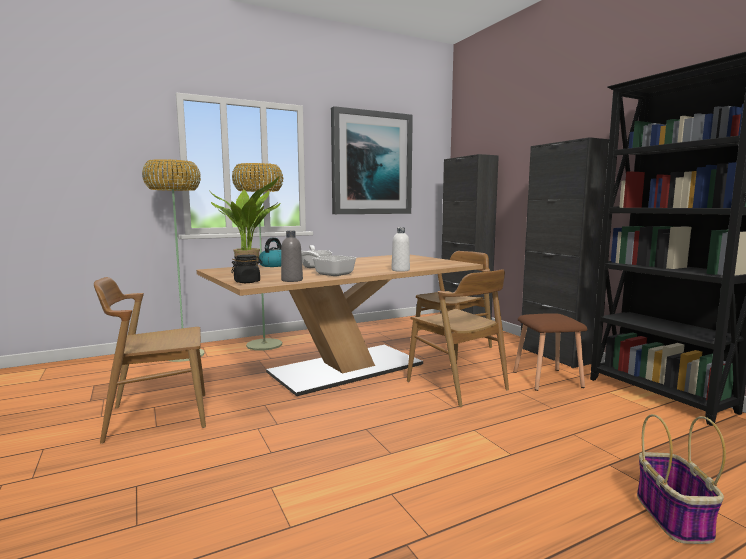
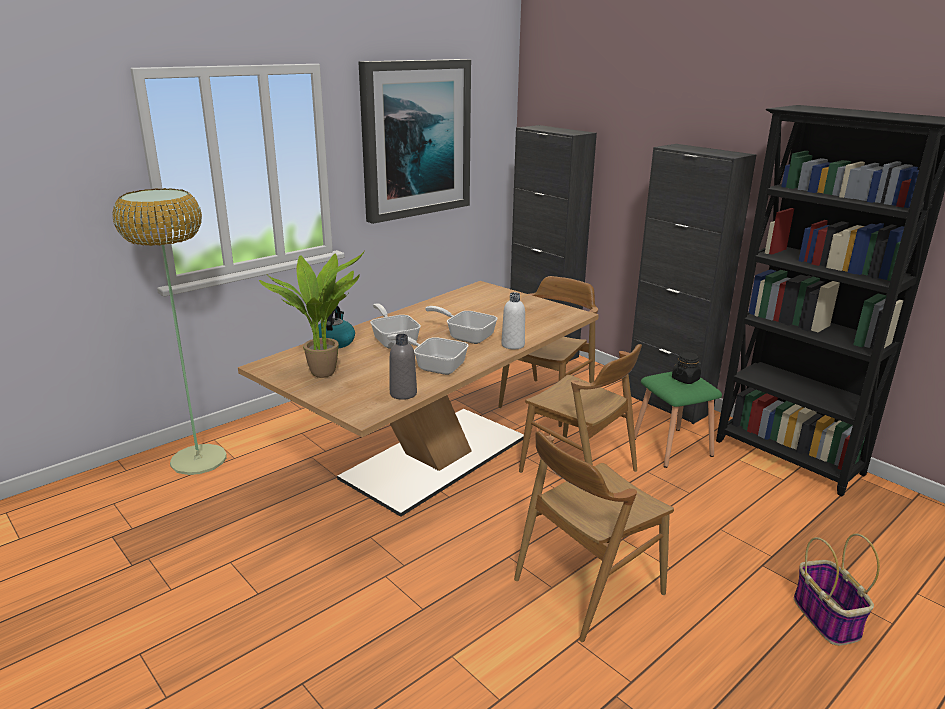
camera: 15 degrees left, 15 degrees up
brown chair [94,277,206,444] -> brown chair moved to [514,431,674,642]
black jar [231,255,262,283] -> black jar moved to [672,352,701,384]
floor lamp [232,163,283,351] -> none
brown stool [513,314,587,391] -> green stool [634,372,722,468]
none -> frying pan [425,306,498,344]

